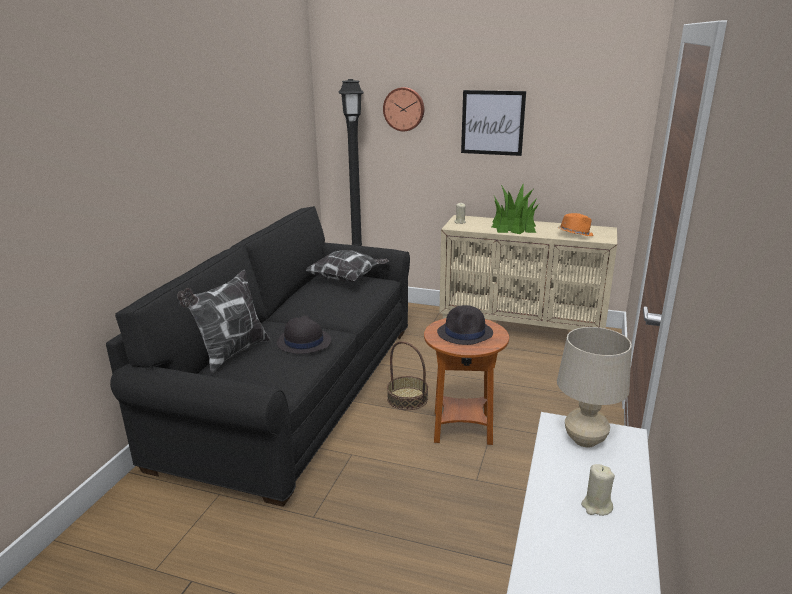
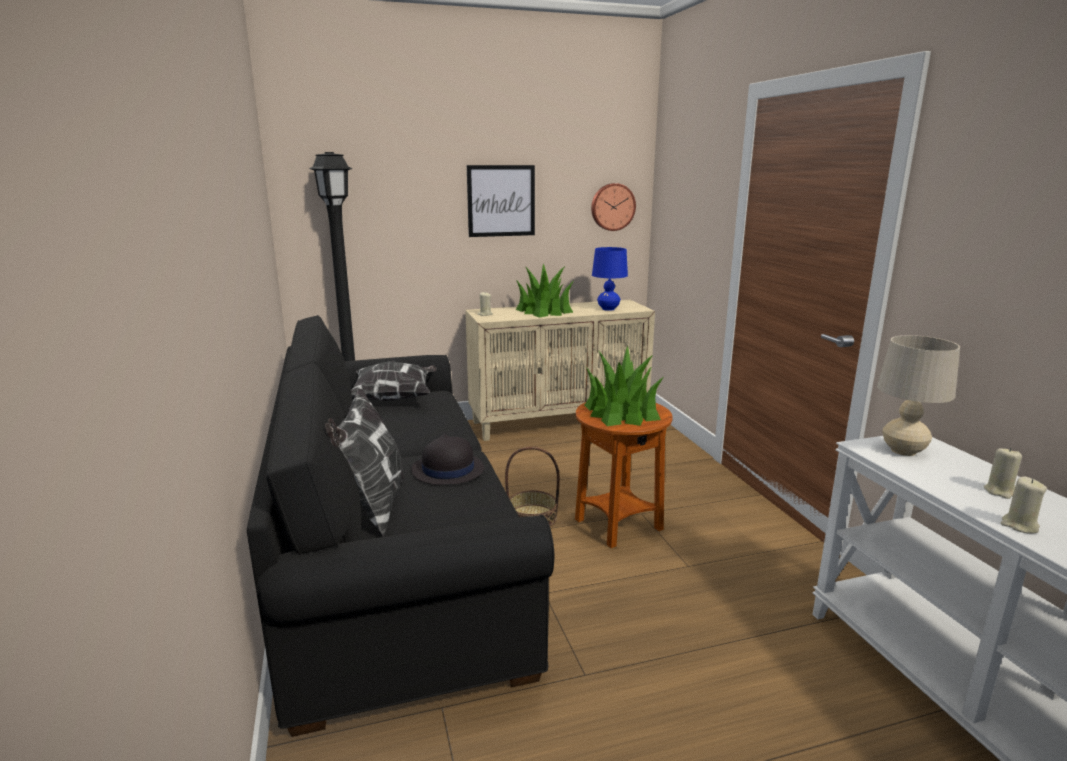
camera: 35 degrees left, 5 degrees down
wall clock [383,87,424,131] -> wall clock moved to [591,183,636,231]
black hat [437,305,493,345] -> potted plant [584,346,664,426]
orange hat [557,213,594,236] -> blue table lamp [592,247,628,311]
none -> beige candle [1001,476,1047,534]

